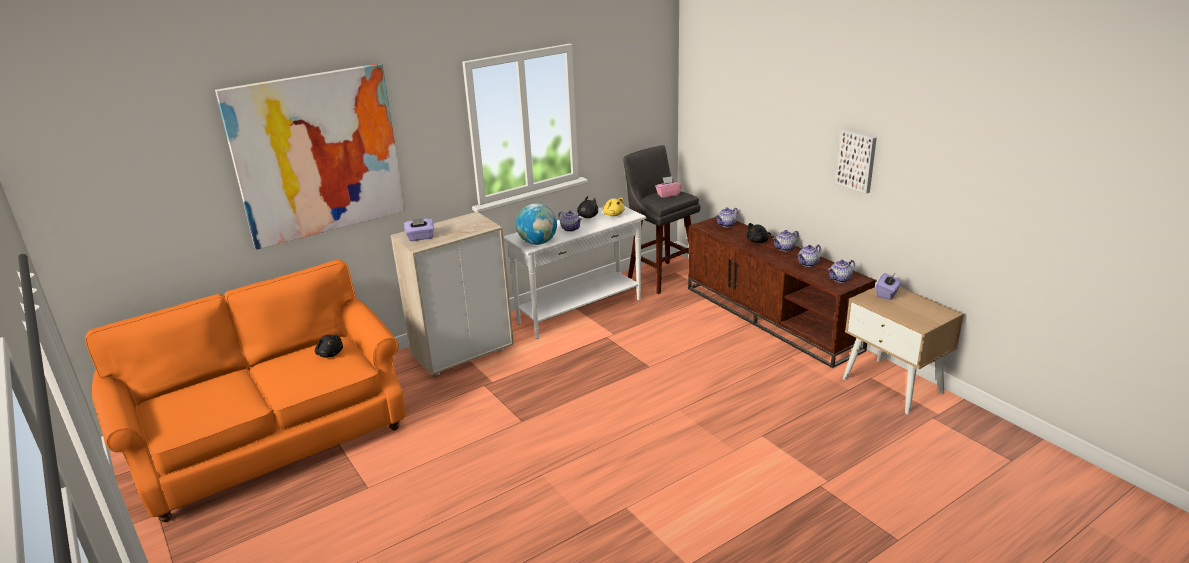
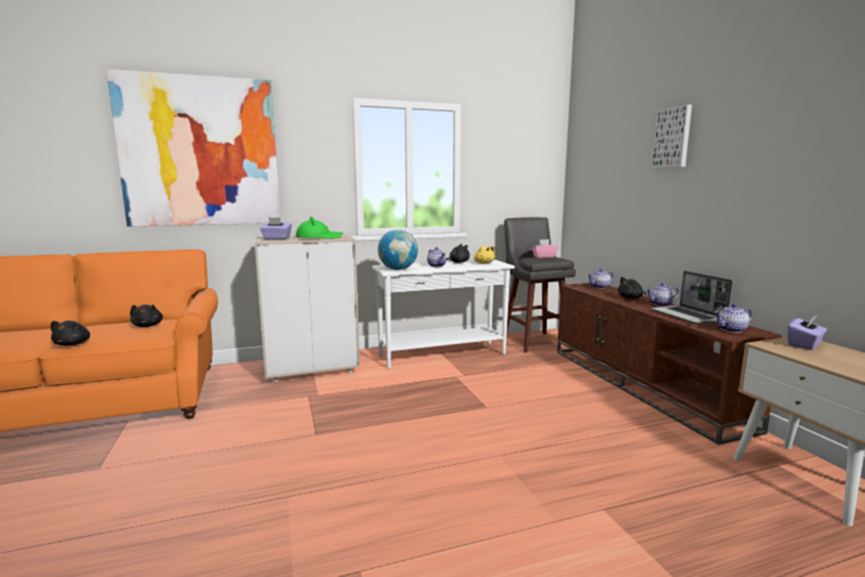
camera: 15 degrees right, 15 degrees down
teapot [797,245,821,267] -> laptop [651,271,733,324]
picture [836,129,877,194] -> picture moved to [652,104,692,168]
none -> black plush toy [51,320,90,346]
none -> green hat [296,216,344,239]

